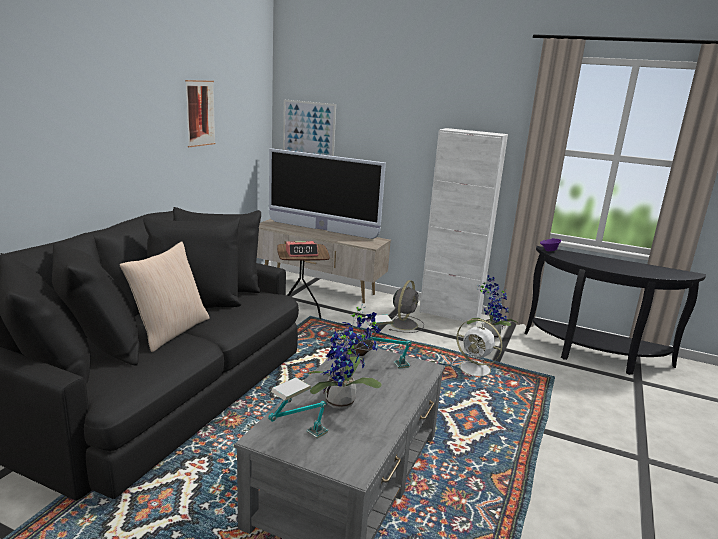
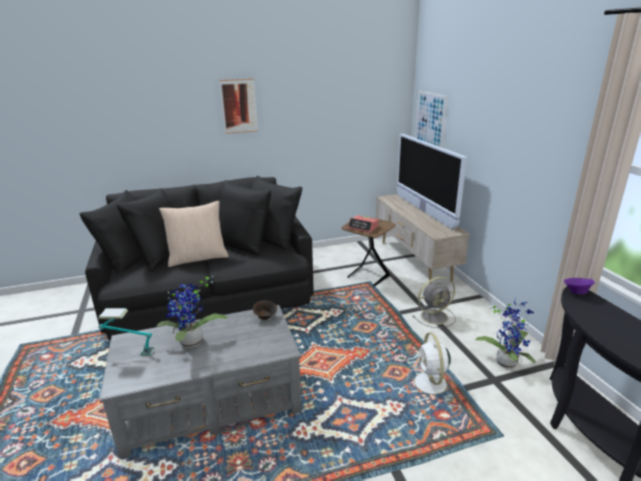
camera: 50 degrees right, 5 degrees up
picture [185,80,215,147] -> picture moved to [220,79,258,134]
table lamp [360,315,412,368] -> none
white cabinet [419,128,508,325] -> none

